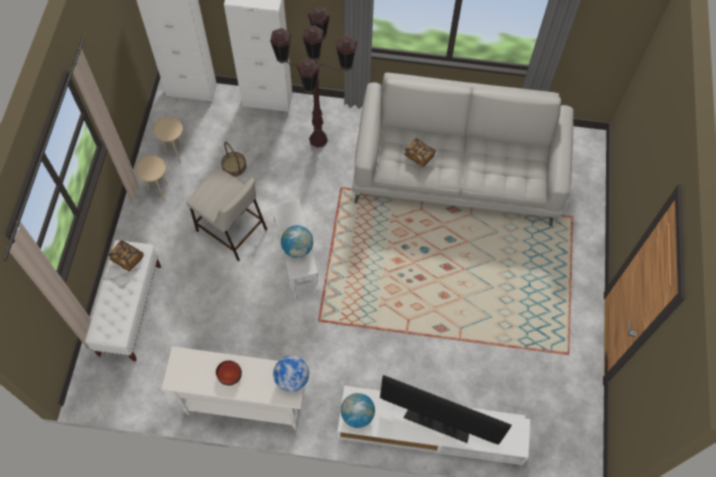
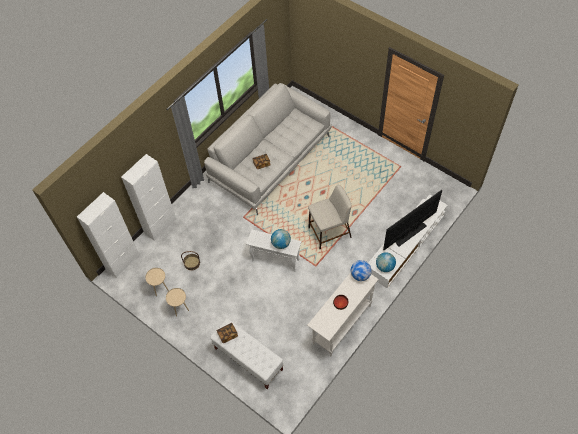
camera: 55 degrees left, 5 degrees down
beige stool [186,168,267,261] -> beige stool moved to [308,185,352,249]
brown floor lamp [270,7,357,148] -> none

